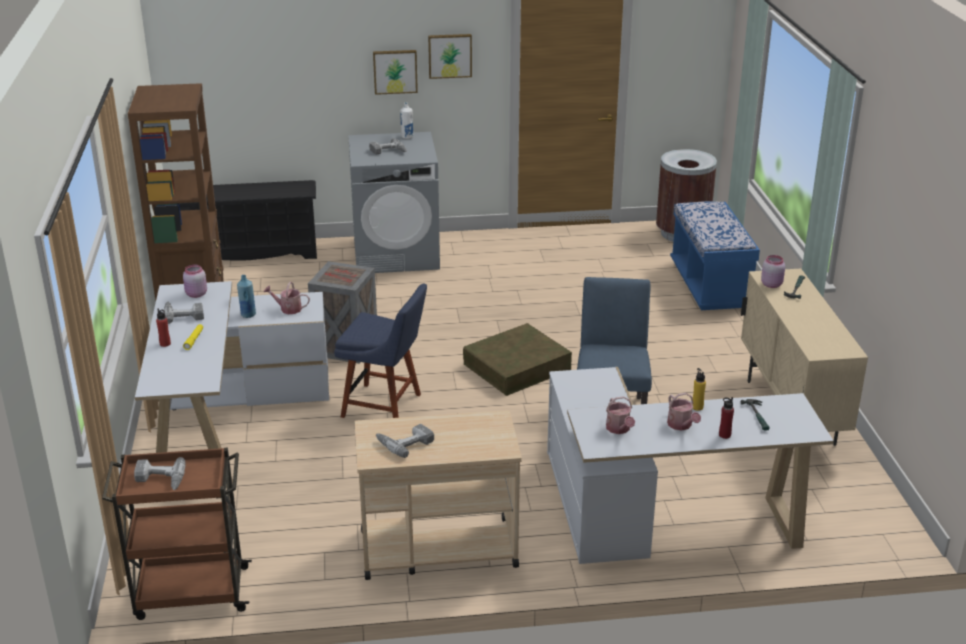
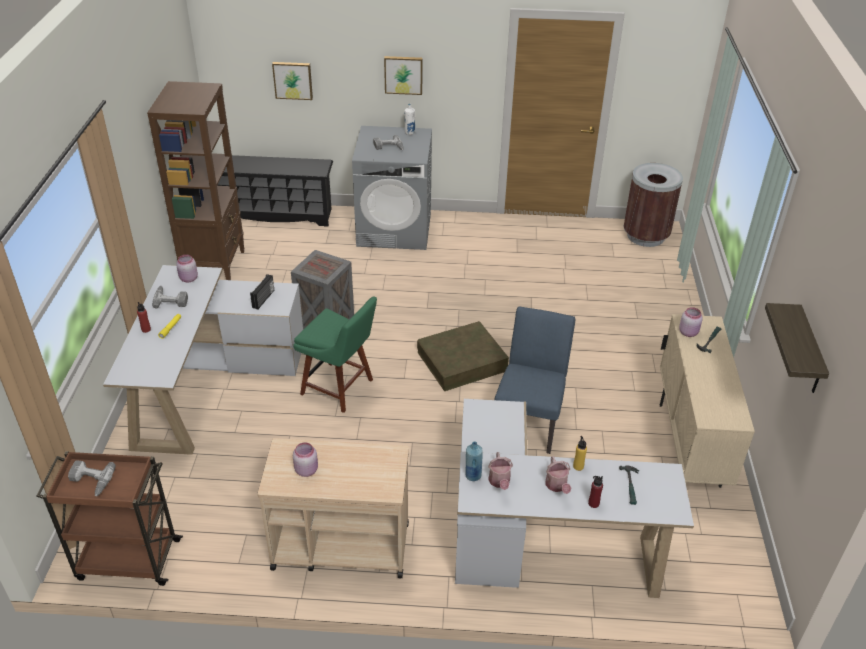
camera: 10 degrees right, 10 degrees up
blue bottle [237,275,256,318] -> blue bottle moved to [465,441,483,481]
watering can [264,282,310,314] -> radio [250,274,274,309]
blue chair [334,283,427,418] -> green chair [293,297,377,413]
power drill [376,424,434,458] -> pink jar [293,442,318,477]
picture [428,34,472,79] -> picture moved to [272,62,313,100]
blue bench [670,201,760,310] -> none
none -> shelf [765,303,829,393]

